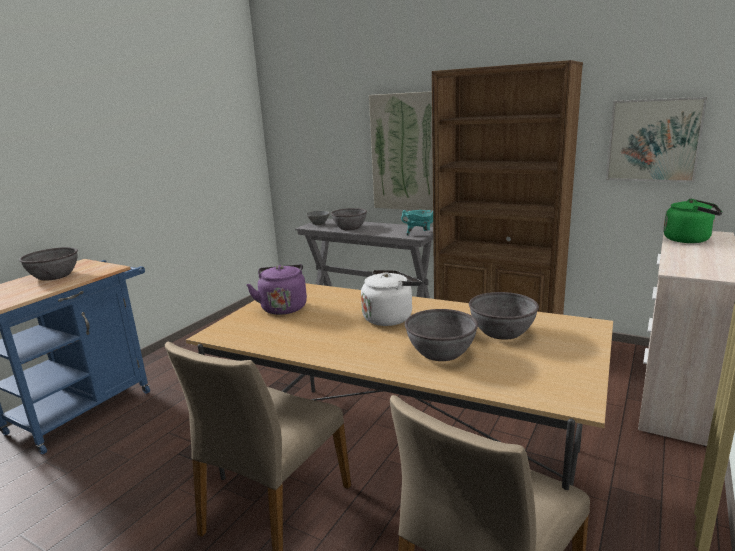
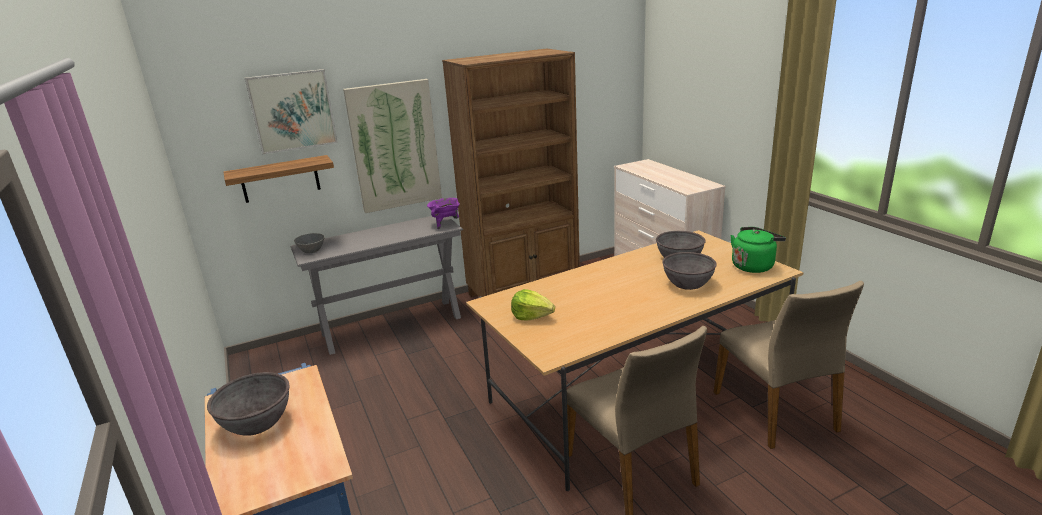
camera: 55 degrees left, 5 degrees up
purple kettle [246,264,307,315] -> lettuce [511,289,555,321]
grey bowl [331,208,367,230] -> none
white kettle [361,270,422,326] -> none
turquoise cooking pot [401,210,433,236] -> purple cooking pot [427,198,460,229]
picture [606,97,707,182] -> picture moved to [245,69,338,154]
green kettle [663,198,722,243] -> green kettle moved to [730,227,786,273]
none -> shelf [224,155,334,203]

